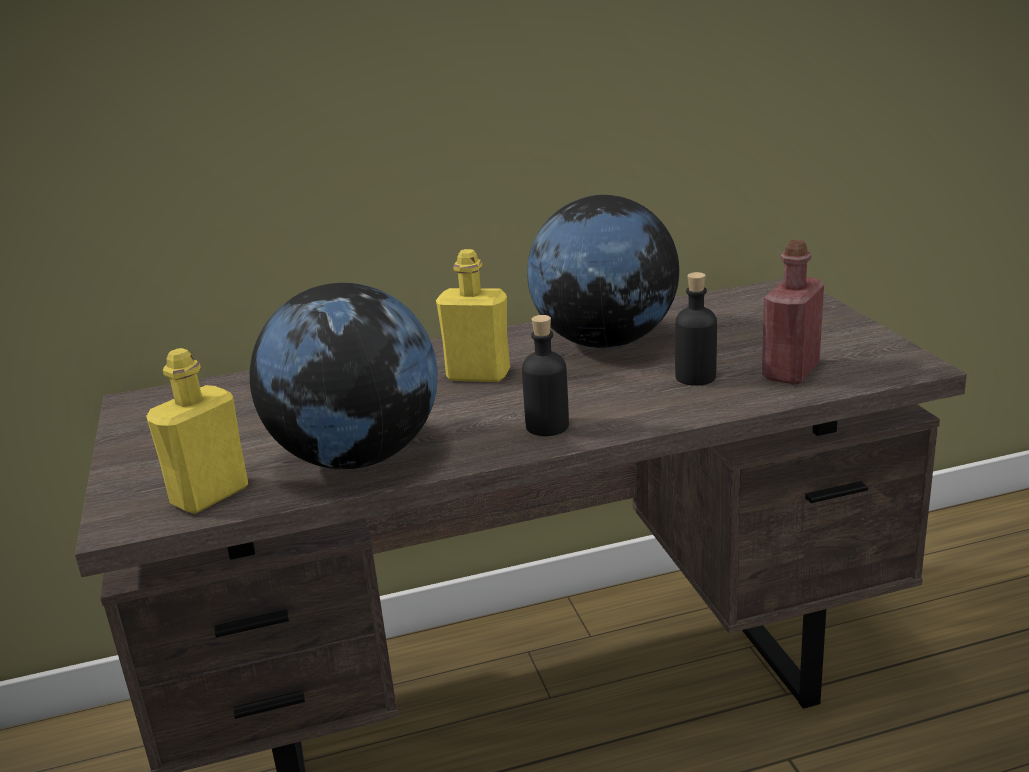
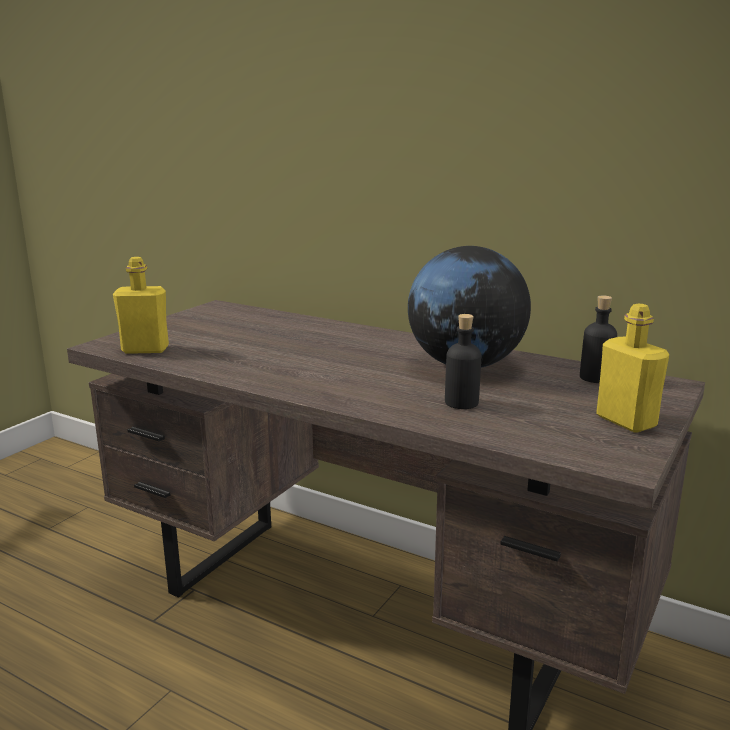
camera: 45 degrees right, 5 degrees down
globe [250,283,438,469] -> none
yellow bottle [436,249,510,382] -> yellow bottle moved to [596,303,669,433]
black bottle [522,315,569,436] -> black bottle moved to [580,296,617,383]
red bottle [762,240,824,385] -> none

